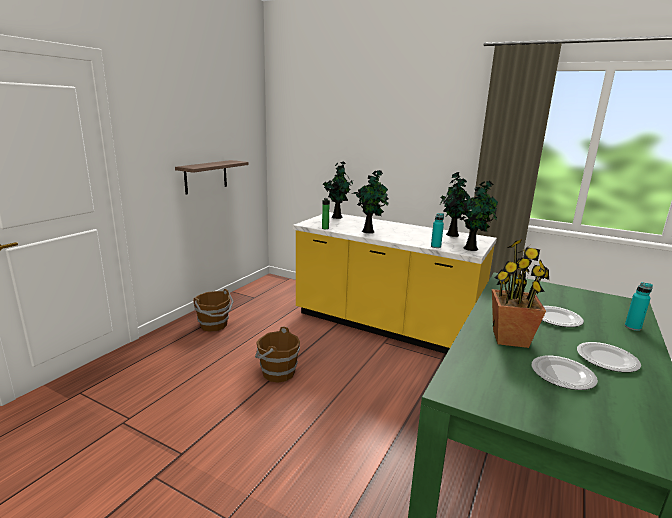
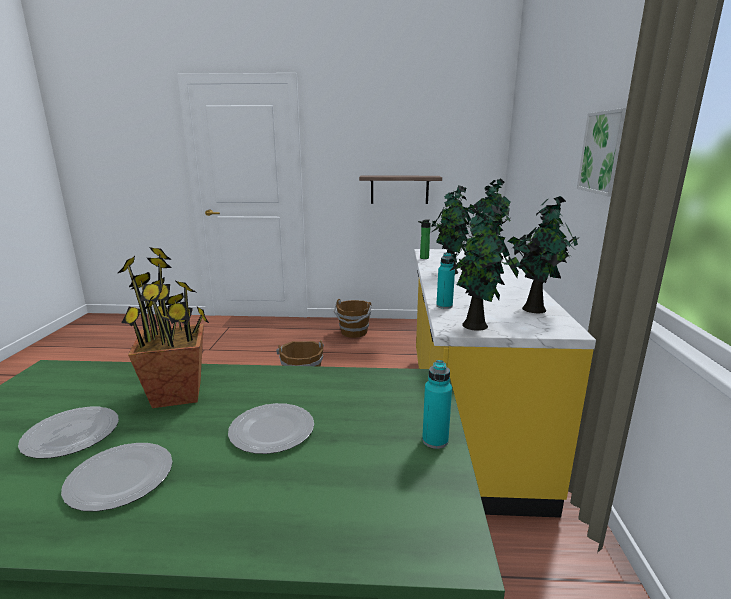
camera: 65 degrees right, 0 degrees up
turquoise bottle [625,282,653,331] -> turquoise bottle moved to [422,360,452,449]
none -> picture [577,108,626,196]

